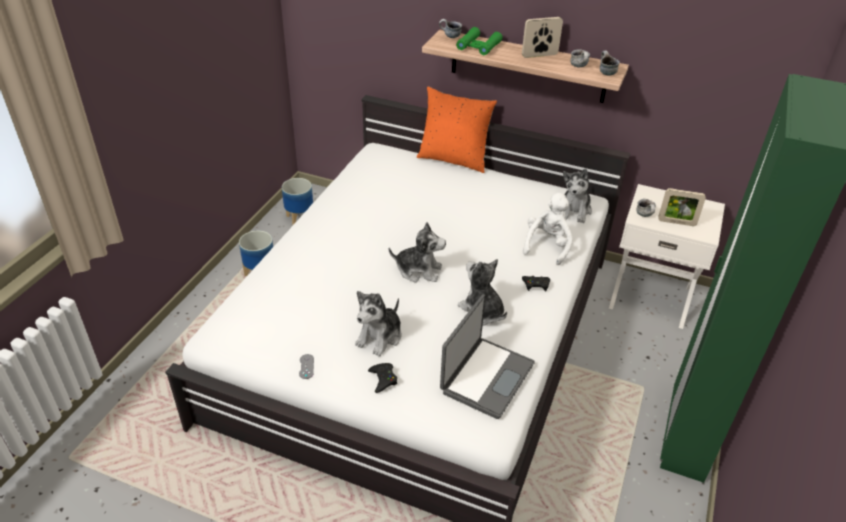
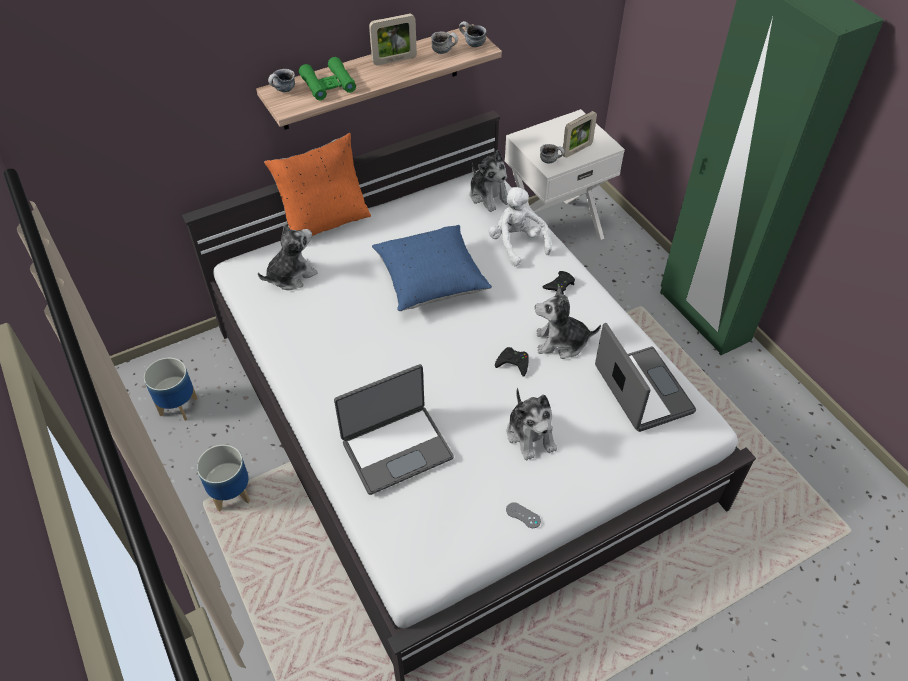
camera: 50 degrees left, 10 degrees up
black game controller [368,363,397,393] -> black game controller moved to [495,347,529,377]
plush toy [389,222,446,283] -> plush toy moved to [258,223,318,290]
picture frame [522,17,563,58] -> picture frame turned 135 degrees counterclockwise [369,13,417,65]
none -> laptop [334,364,454,495]
none -> blue pillow [372,225,492,311]

